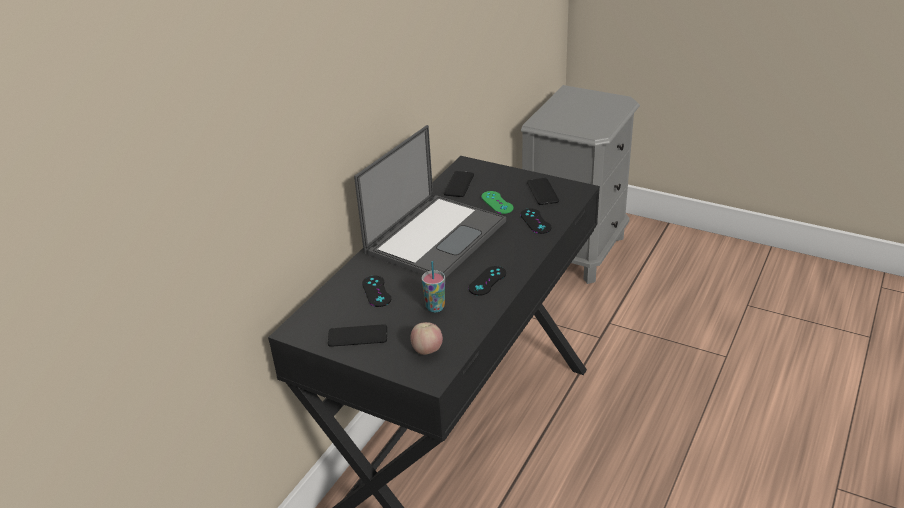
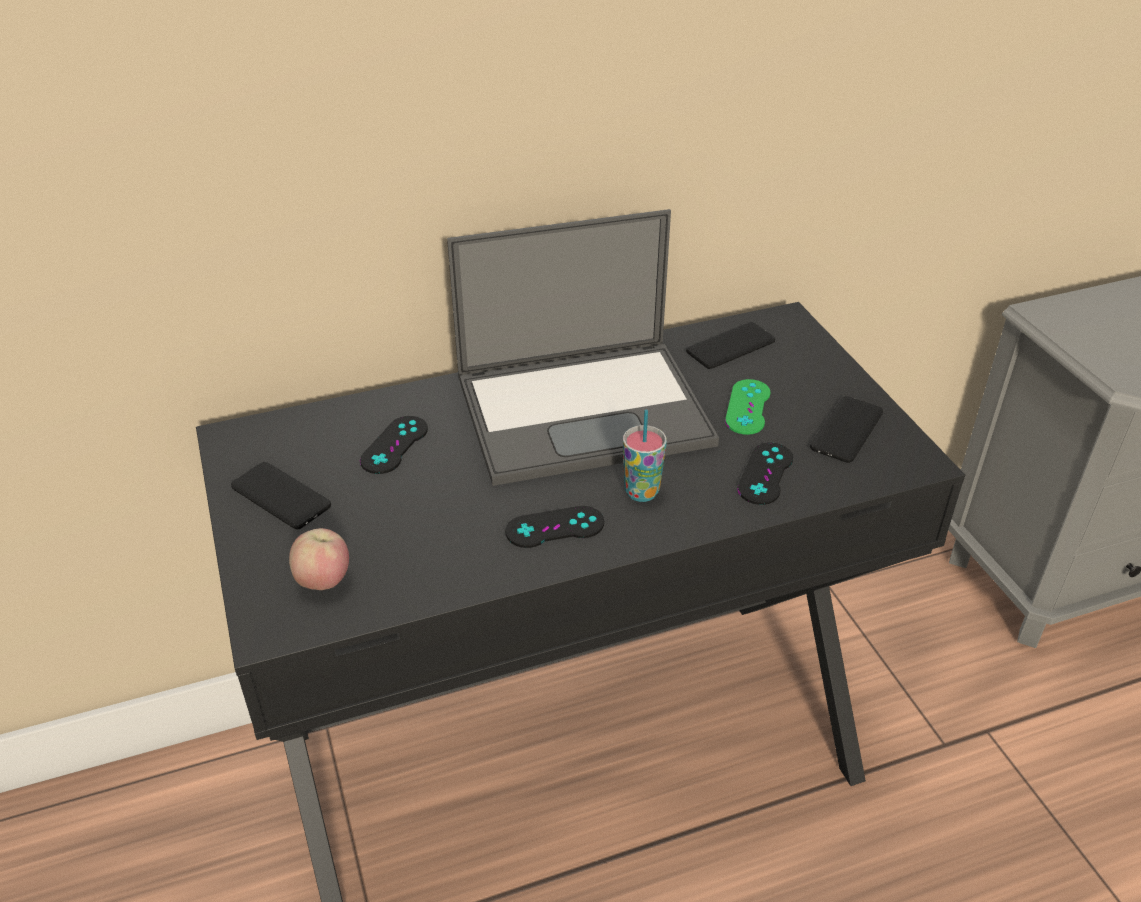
camera: 40 degrees right, 5 degrees up
cup [422,261,445,312] -> cup moved to [623,409,667,502]

